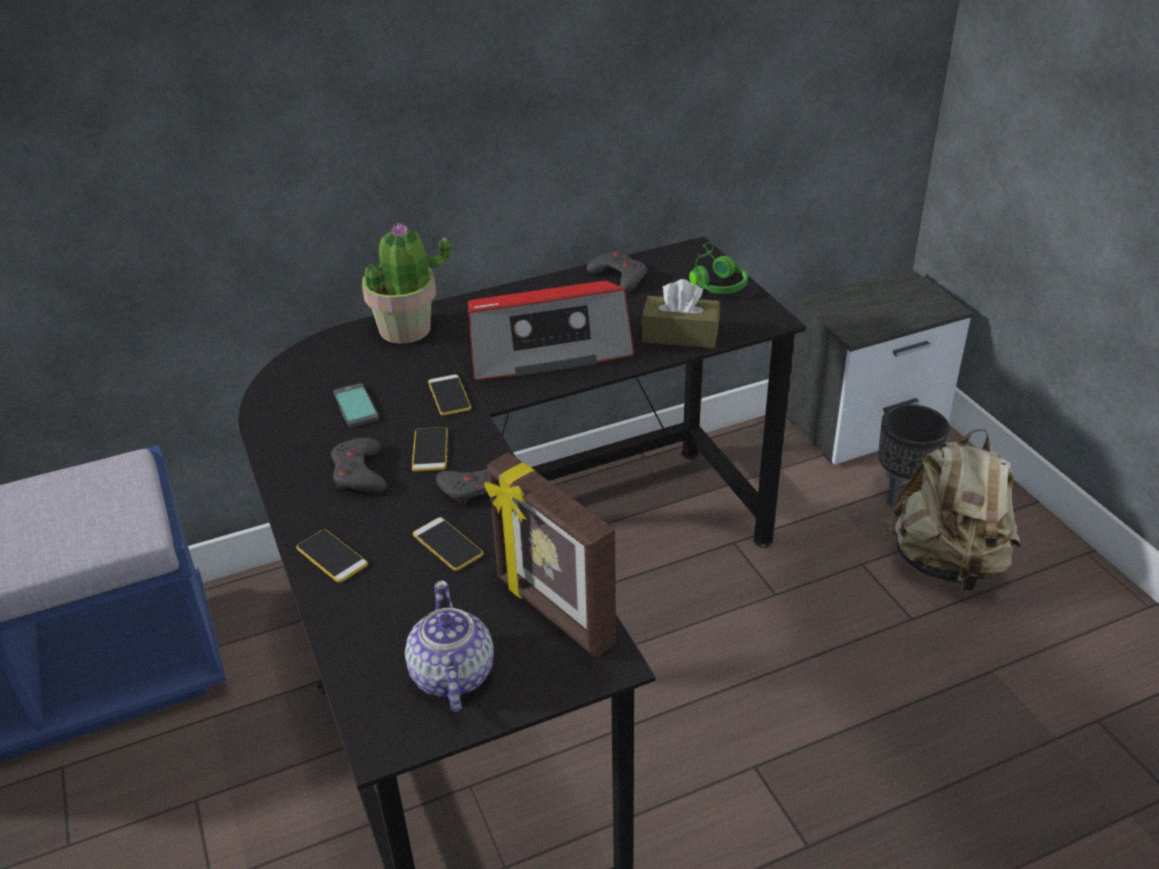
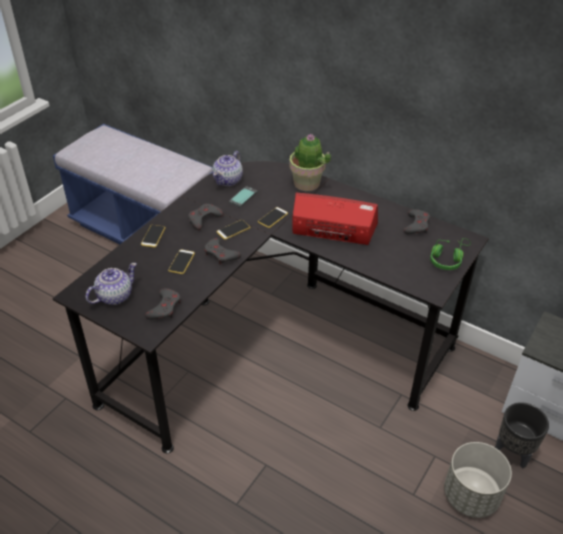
camera: 55 degrees right, 5 degrees up
radio [468,281,634,381] -> radio turned 150 degrees clockwise [292,193,378,245]
picture frame [484,453,616,658] -> grey game controller [145,288,181,320]
brown tissue box [641,279,720,348] -> none
beige backpack [885,429,1021,590] -> grey planter [444,442,512,518]
none -> teapot [212,151,243,186]

